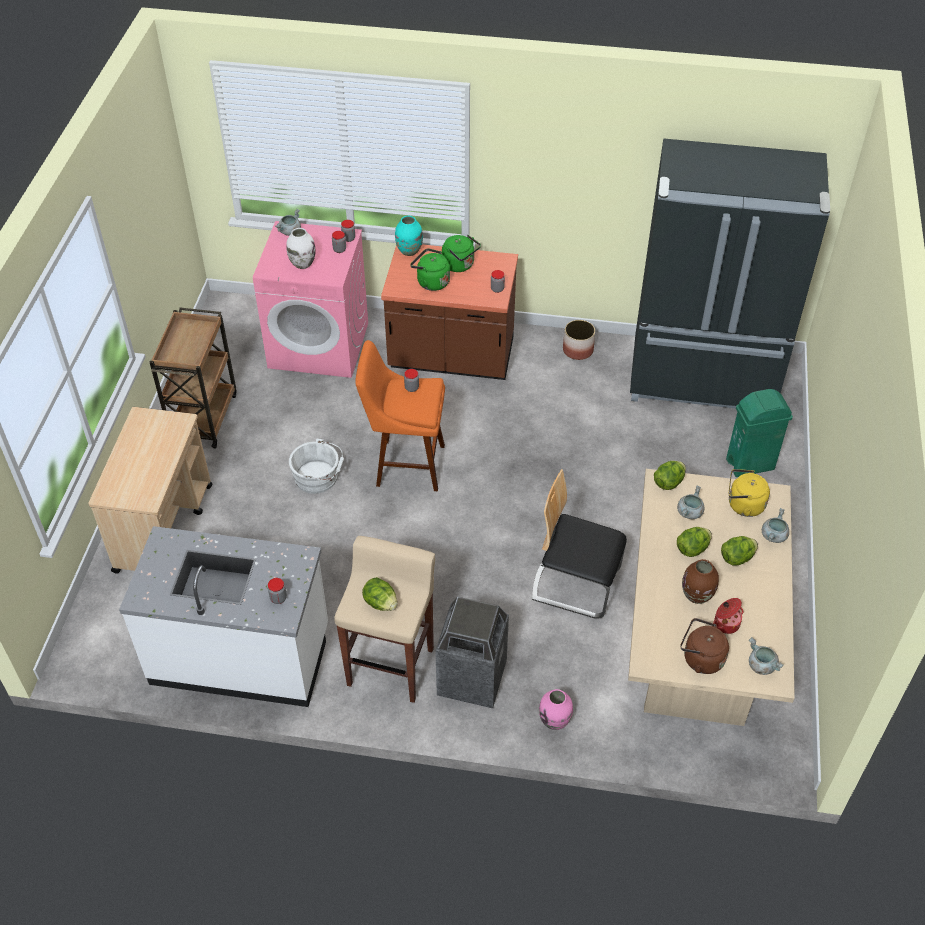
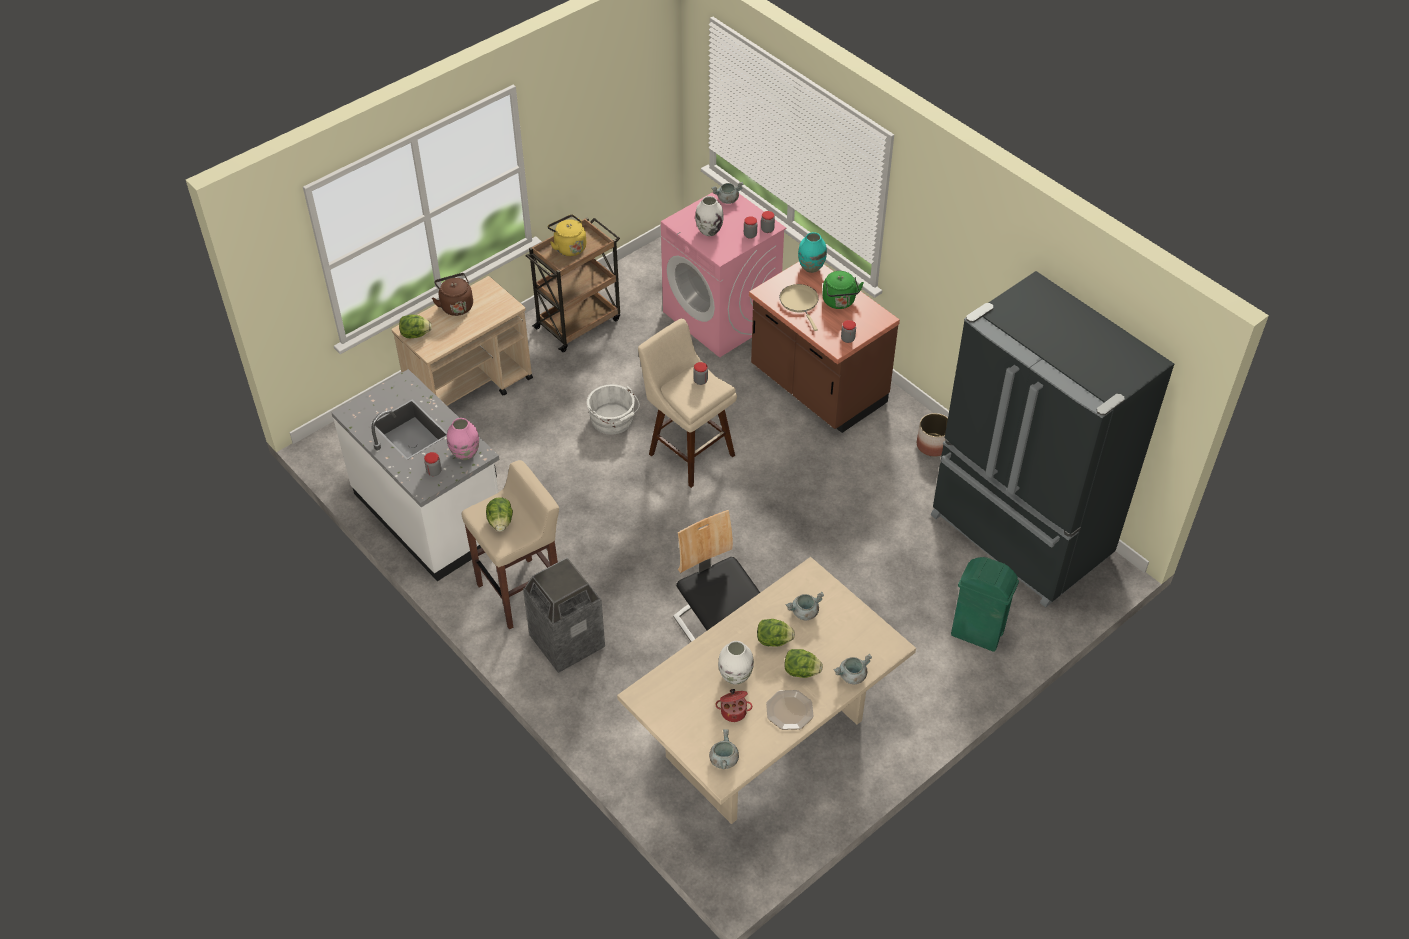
camera: 40 degrees right, 0 degrees up
orange stool [355,340,445,491] -> beige stool [638,318,737,488]
green kettle [410,248,450,291] -> beige frying pan [779,284,819,331]
pink vase [539,689,573,730] -> pink vase moved to [447,418,479,460]
lettuce [654,461,686,490] -> lettuce moved to [399,314,432,338]
brown kettle [680,618,729,674] -> brown kettle moved to [432,273,473,316]
brown vase [682,559,719,604] -> white vase [718,641,754,684]
yellow kettle [729,469,770,517] -> yellow kettle moved to [548,214,586,256]
none -> plate [766,690,813,730]

